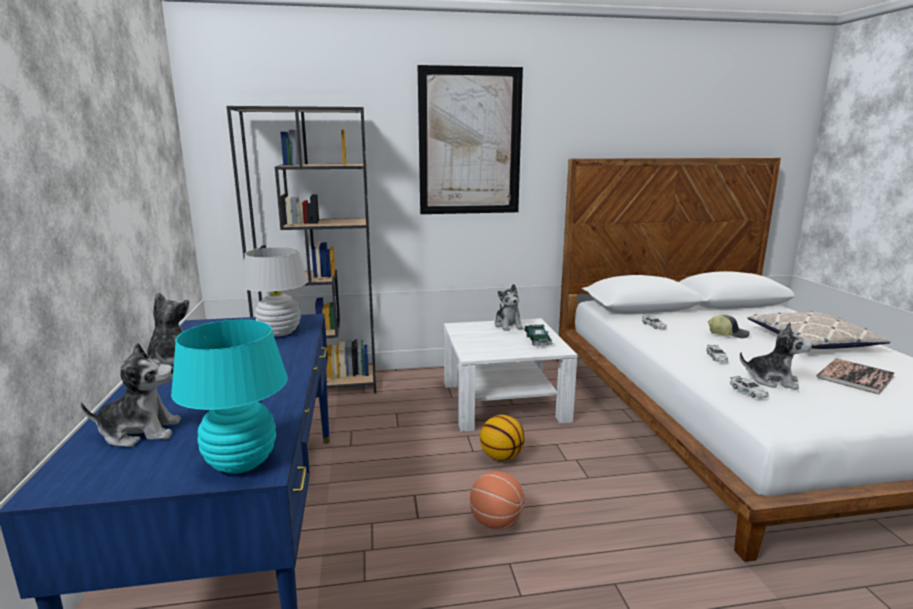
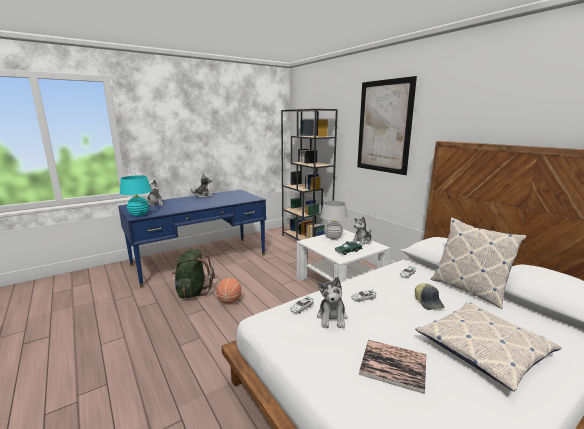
camera: 65 degrees right, 0 degrees up
white table lamp [241,247,308,337] -> white table lamp moved to [320,201,348,239]
basketball [480,415,525,461] -> none
none -> green backpack [172,249,215,298]
none -> pillow [431,217,527,309]

